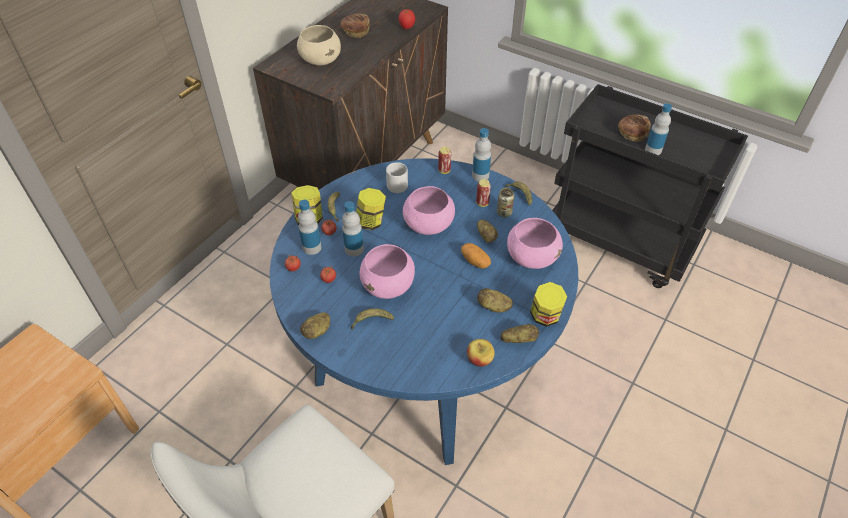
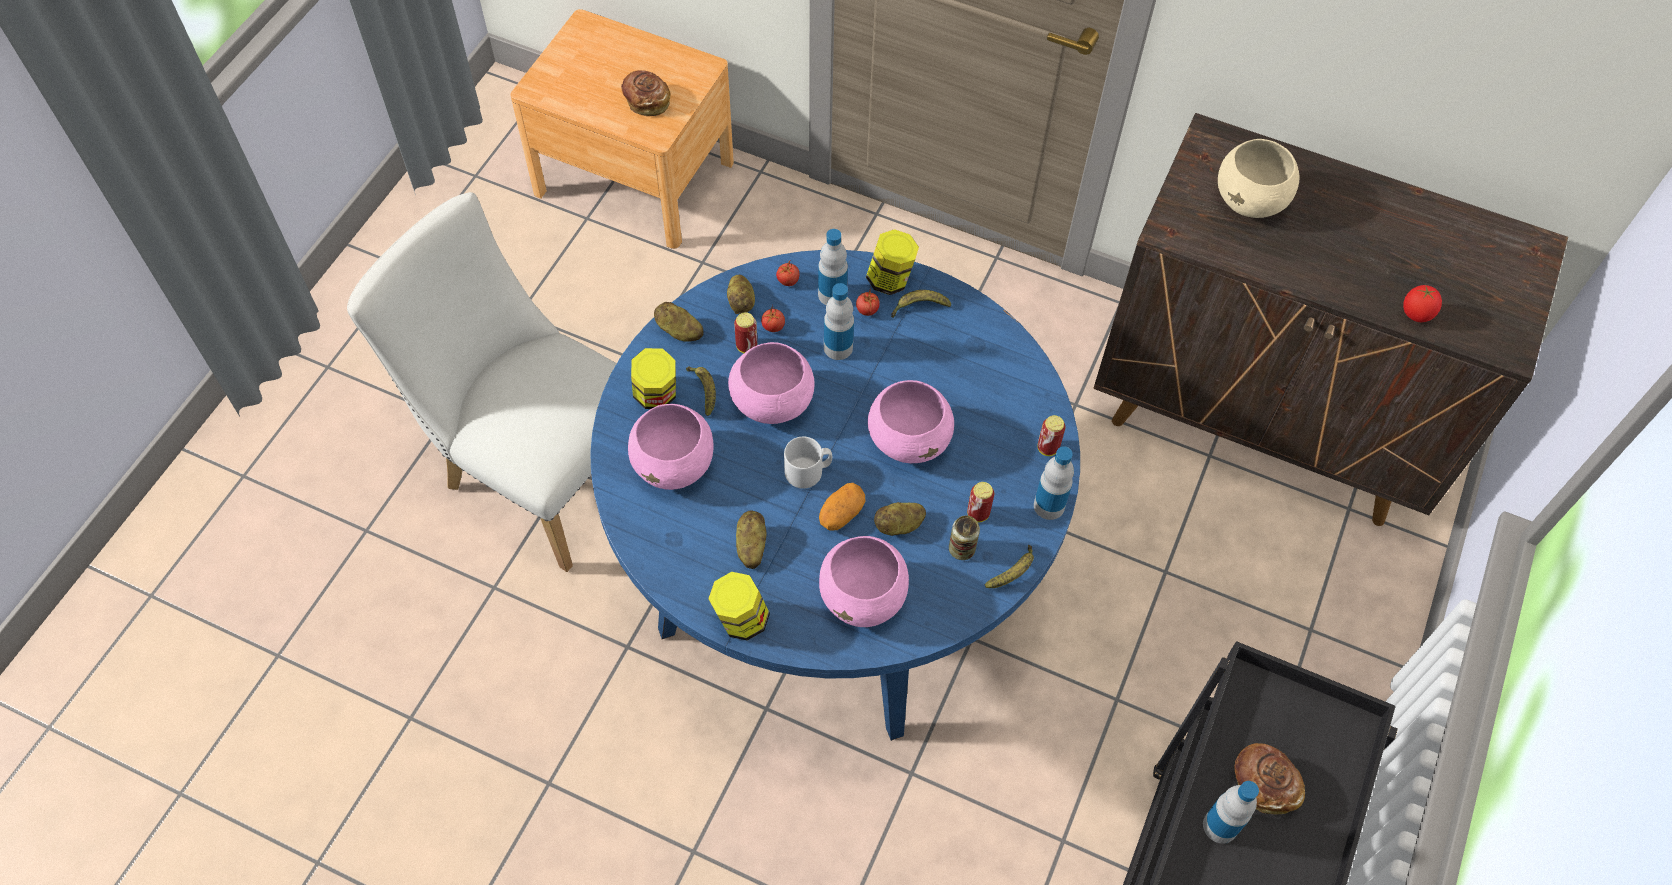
camera: 80 degrees right, 10 degrees up
bread [340,13,370,38] -> bread moved to [621,70,671,116]
jar [356,188,386,230] -> jar moved to [631,348,676,409]
grey mug [386,162,408,193] -> grey mug moved to [784,437,832,489]
apple [467,339,495,367] -> none
potato [500,324,539,343] -> potato moved to [727,275,755,314]
none -> pink bowl [628,404,714,490]
none -> can [734,312,757,353]

